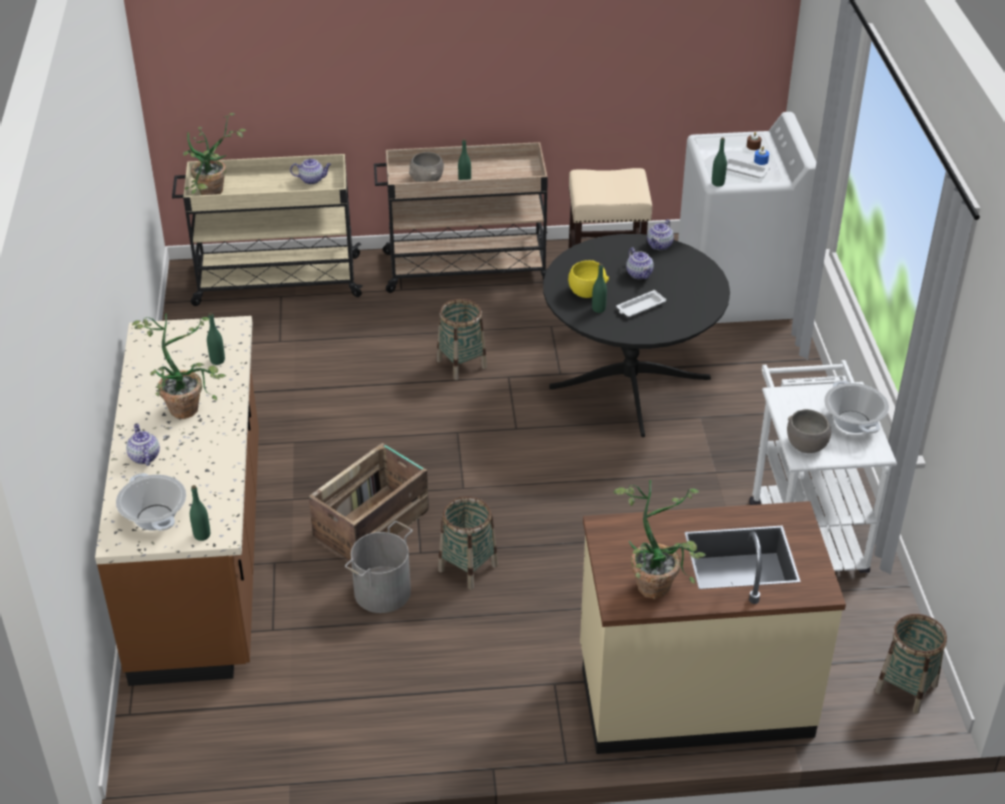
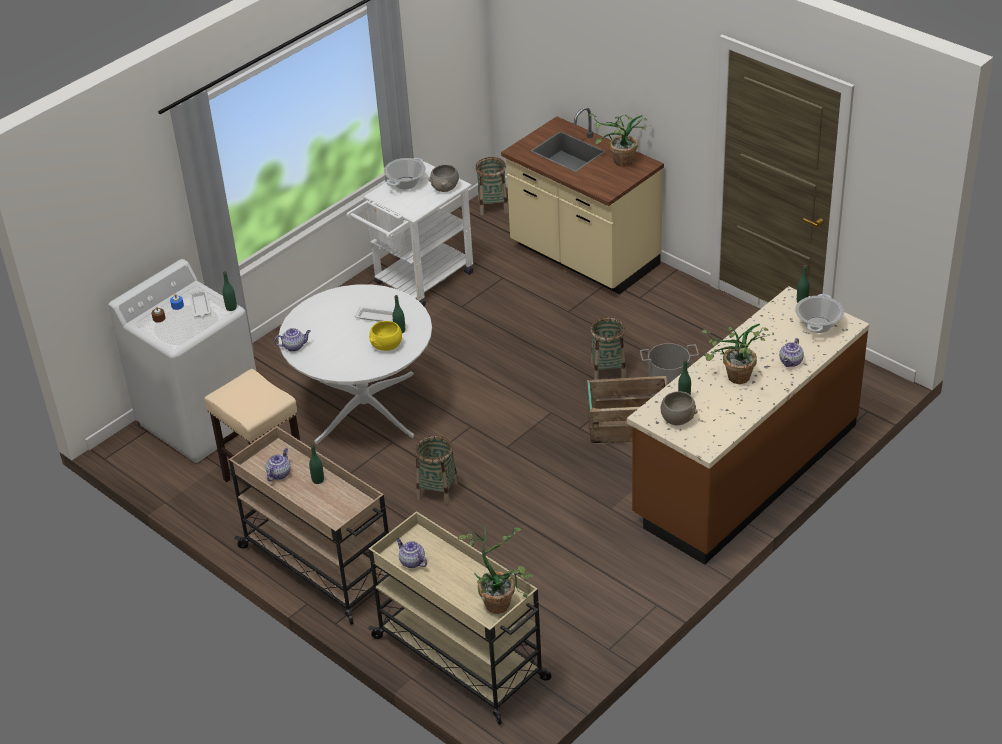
camera: 130 degrees left, 0 degrees up
grey bowl [409,152,444,182] -> grey bowl moved to [661,391,698,425]
black dining table [543,234,730,437] -> white dining table [278,284,432,444]
teapot [626,247,654,279] -> teapot moved to [266,448,291,481]

